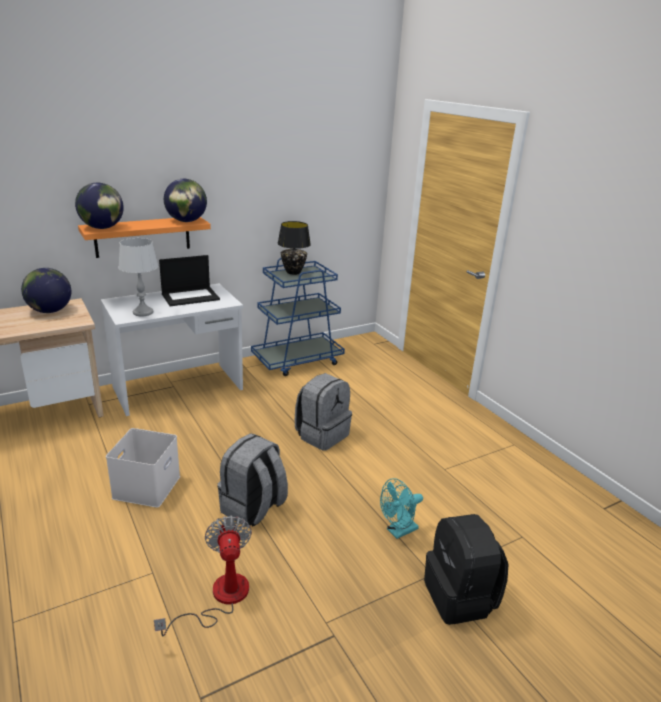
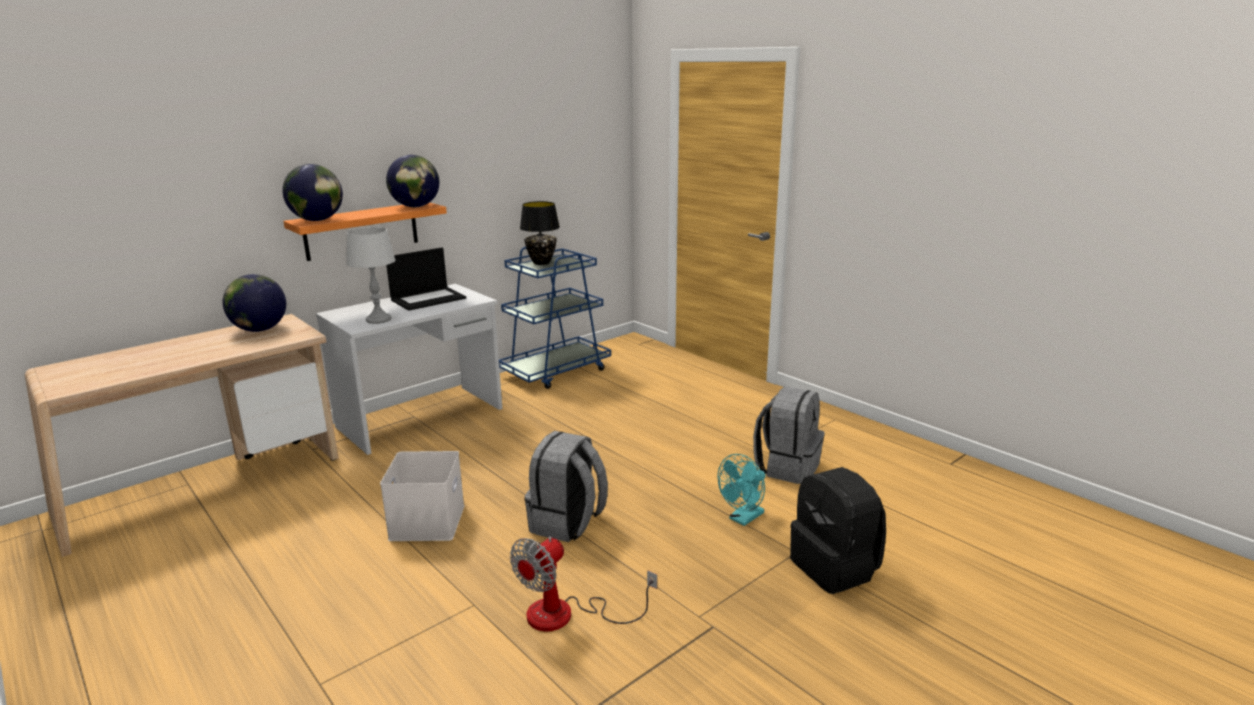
camera: 10 degrees left, 5 degrees down
fan [154,516,252,636] -> fan turned 120 degrees counterclockwise [510,537,657,631]
grey backpack [295,373,352,451] -> grey backpack moved to [753,386,825,484]

